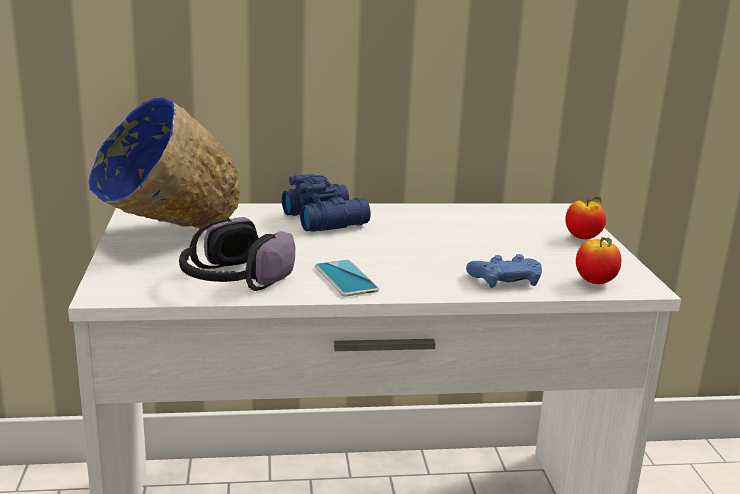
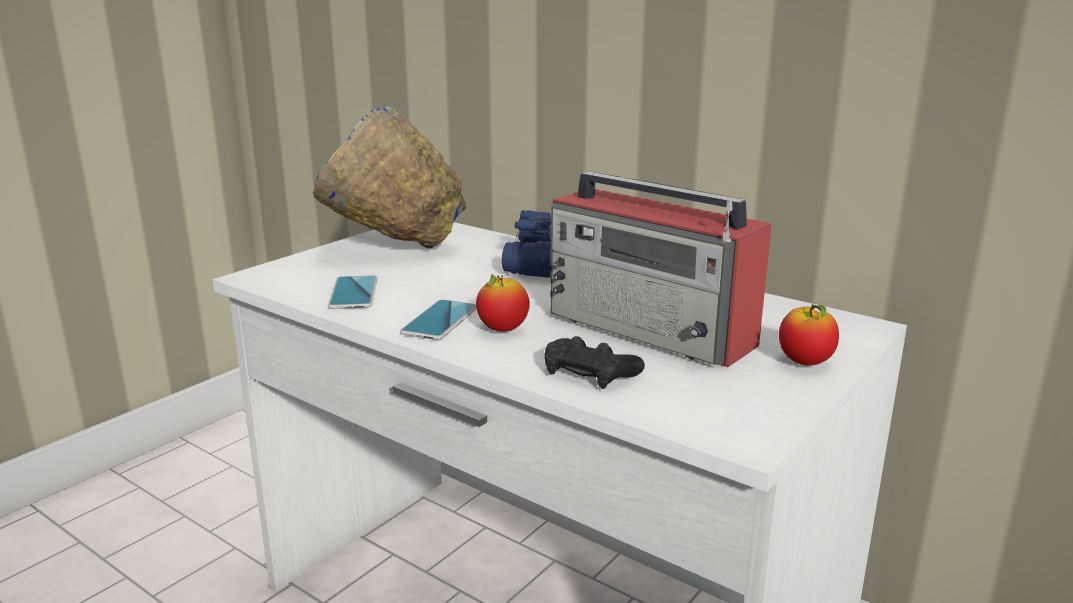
camera: 45 degrees right, 0 degrees up
headphones [179,217,295,291] -> phone [328,275,378,309]
blue game controller [466,254,542,288] -> black game controller [544,336,645,389]
apple [576,237,621,284] -> apple moved to [476,274,530,332]
none -> radio [551,171,772,367]

